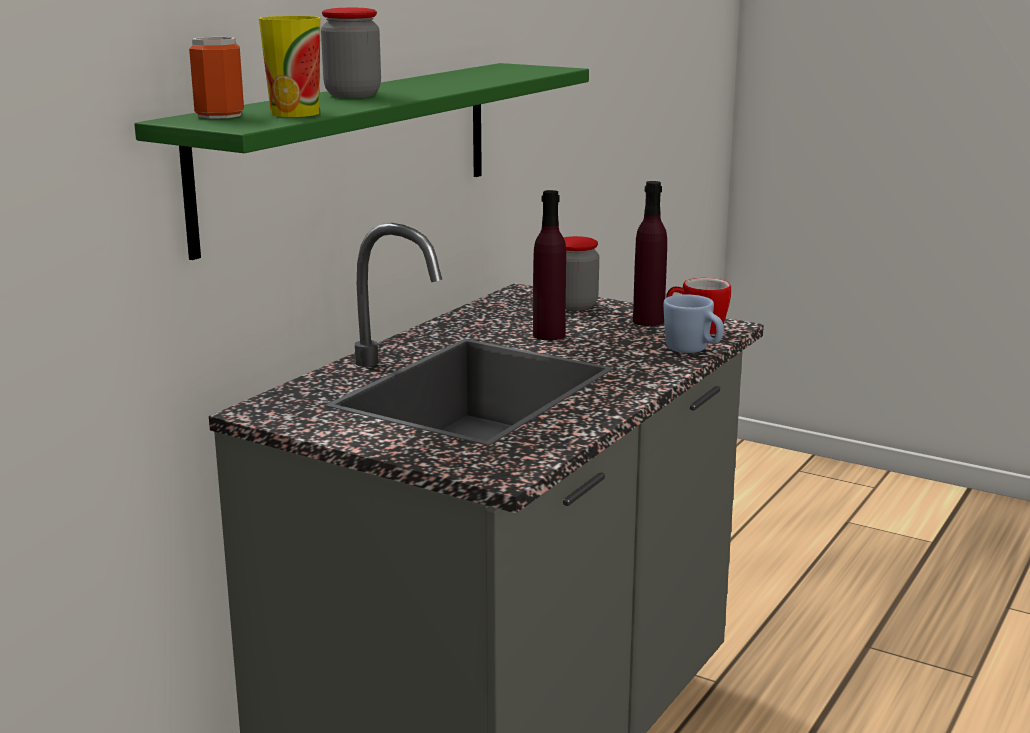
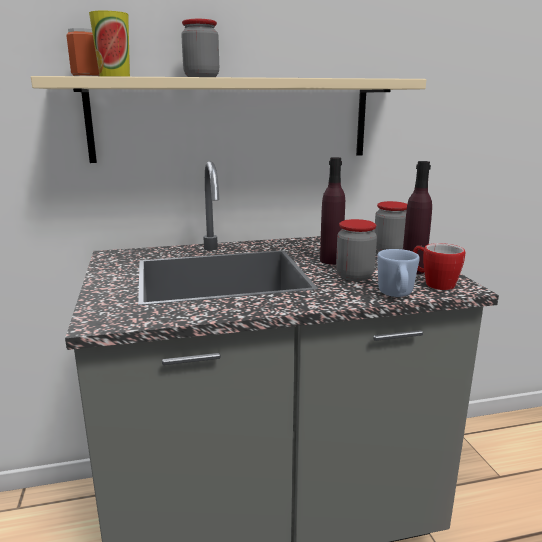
camera: 45 degrees right, 0 degrees up
green shelf [134,63,589,260] -> beige shelf [31,76,426,163]
none -> jar [336,219,377,281]

